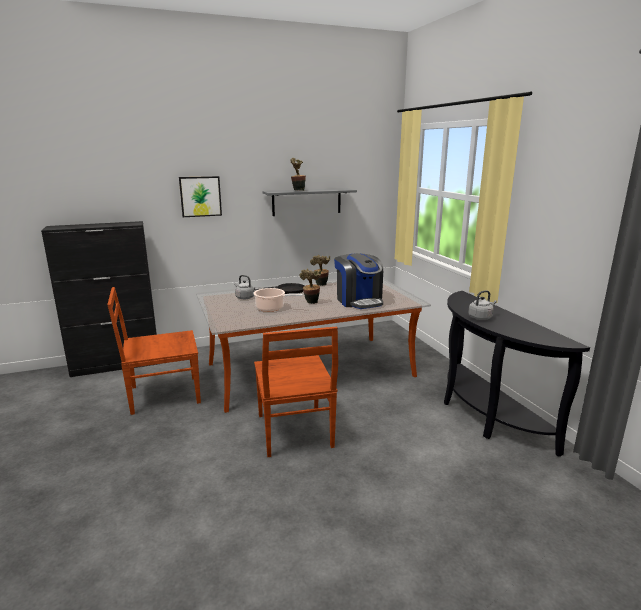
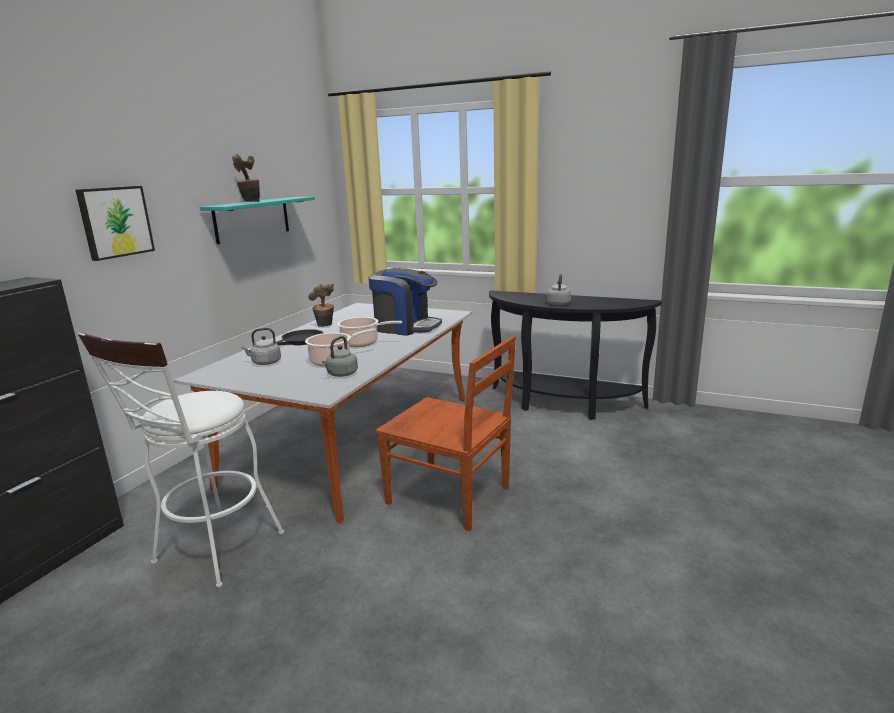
camera: 45 degrees left, 0 degrees up
brown chair [107,287,201,415] -> white stool [77,332,284,588]
grey shelf [263,188,357,216] -> turquoise shelf [200,197,315,244]
potted plant [299,269,321,304] -> cooking pot [337,317,402,347]
none -> grey kettle [322,336,358,377]

